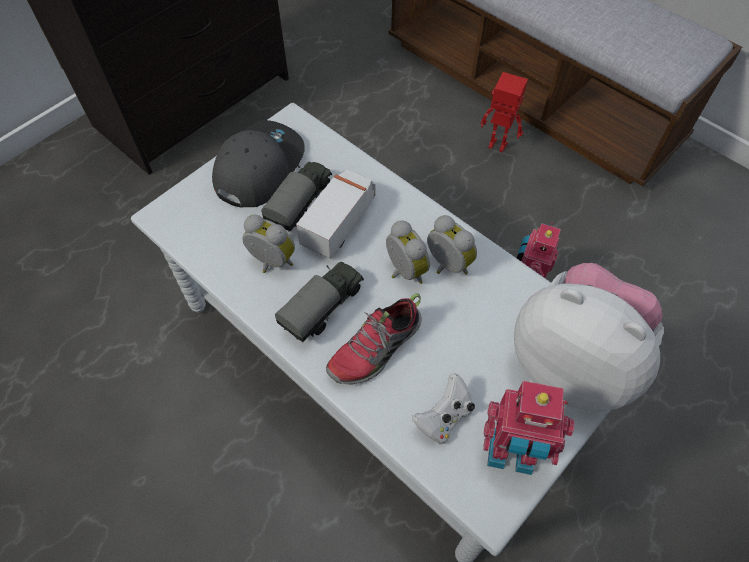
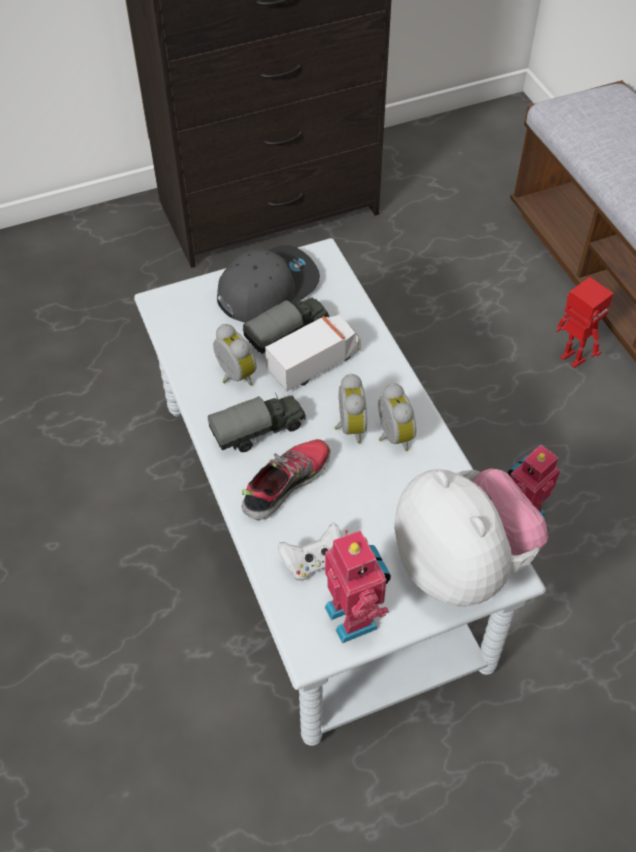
camera: 25 degrees right, 5 degrees down
shoe [326,293,422,385] -> shoe turned 150 degrees clockwise [241,439,330,521]
toy robot [483,381,575,475] -> toy robot turned 150 degrees counterclockwise [325,530,391,643]

